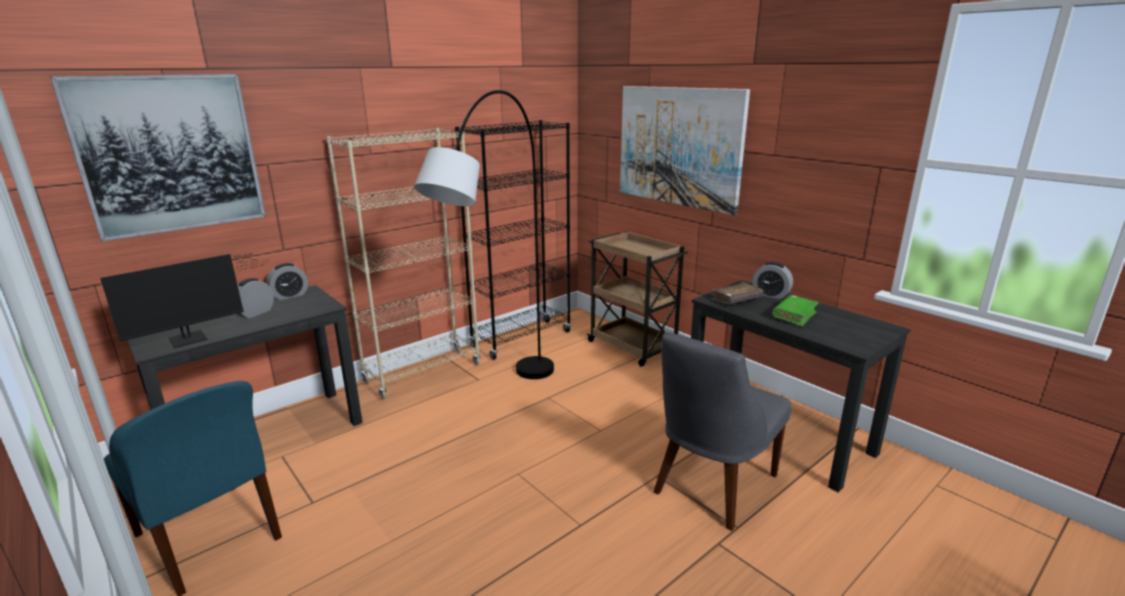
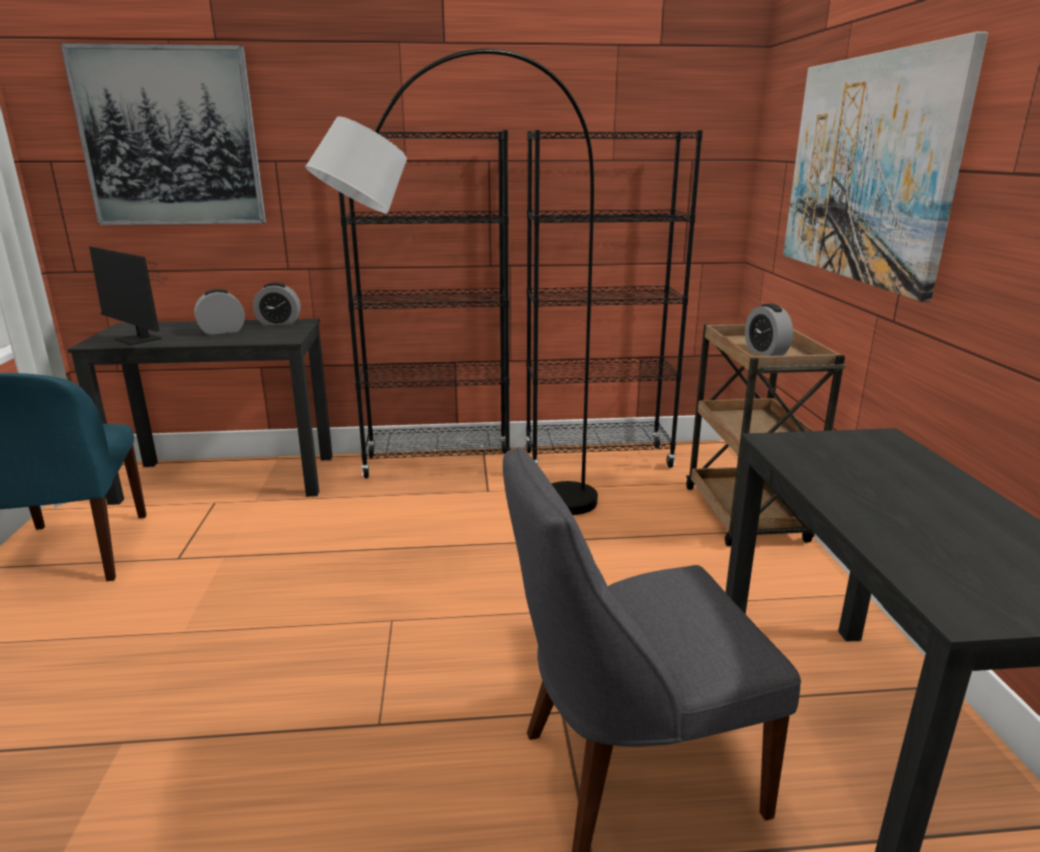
camera: 35 degrees right, 0 degrees up
monitor [100,253,262,348] -> monitor turned 45 degrees clockwise [89,246,163,345]
beige bookcase [326,128,480,399] -> black bookcase [339,130,510,479]
brown book [711,282,764,305] -> none
alarm clock [752,262,793,299] -> alarm clock moved to [745,304,793,356]
green book [772,295,819,327] -> none

